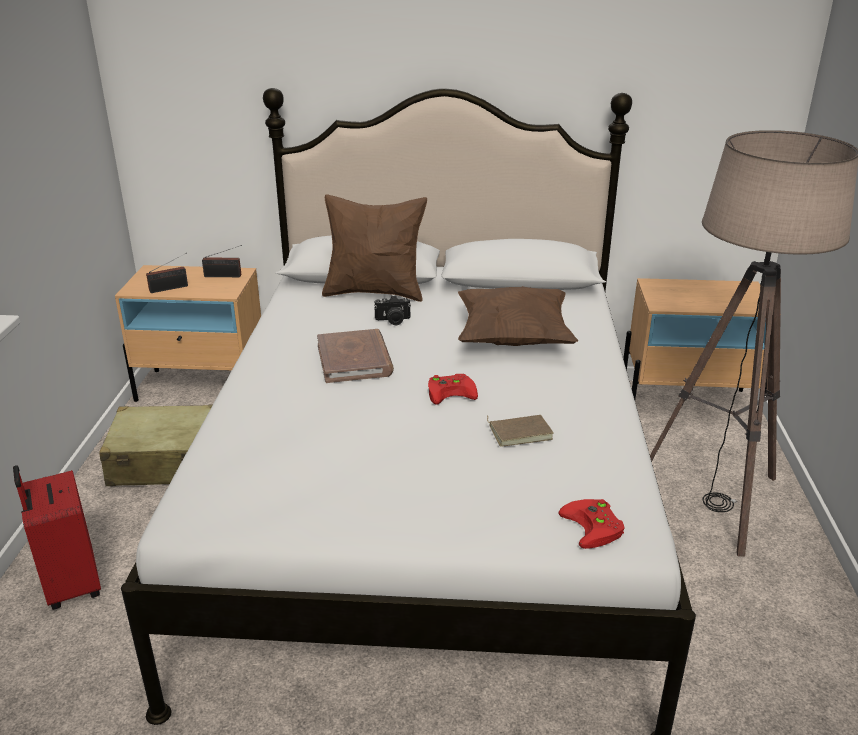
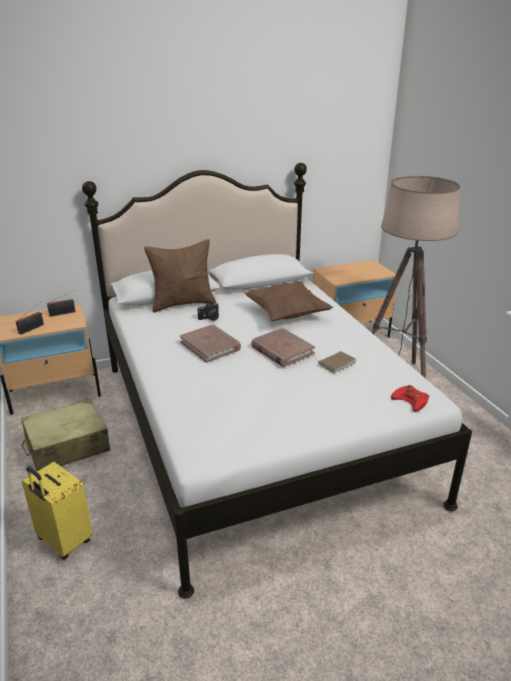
camera: 25 degrees left, 0 degrees up
red suitcase [13,465,101,610] -> yellow suitcase [22,462,93,559]
red game controller [428,374,478,405] -> brown book [251,328,315,367]

